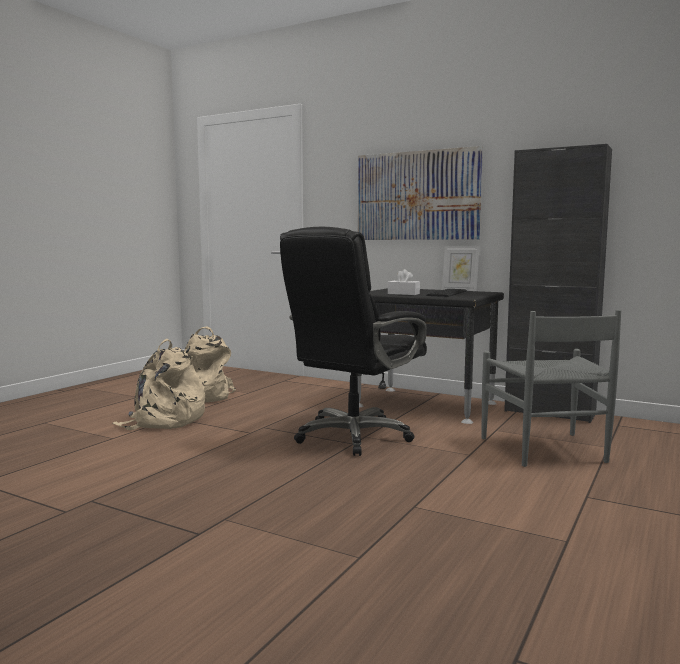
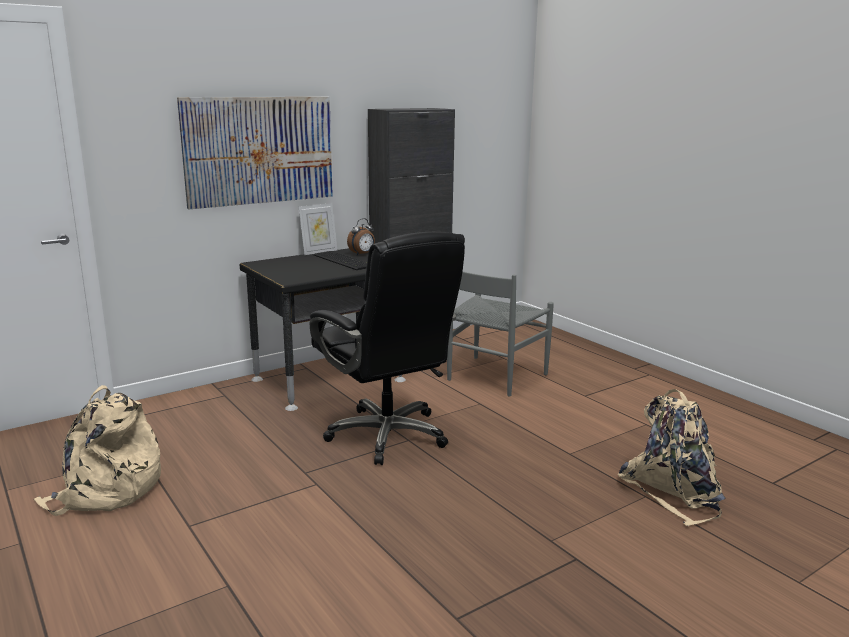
camera: 65 degrees left, 10 degrees up
beige backpack [113,339,205,430] -> beige backpack moved to [618,389,725,526]
white tissue box [388,269,420,295] -> none
grey chair [482,310,621,467] -> grey chair turned 105 degrees clockwise [447,271,554,396]
none -> alarm clock [347,218,375,255]

